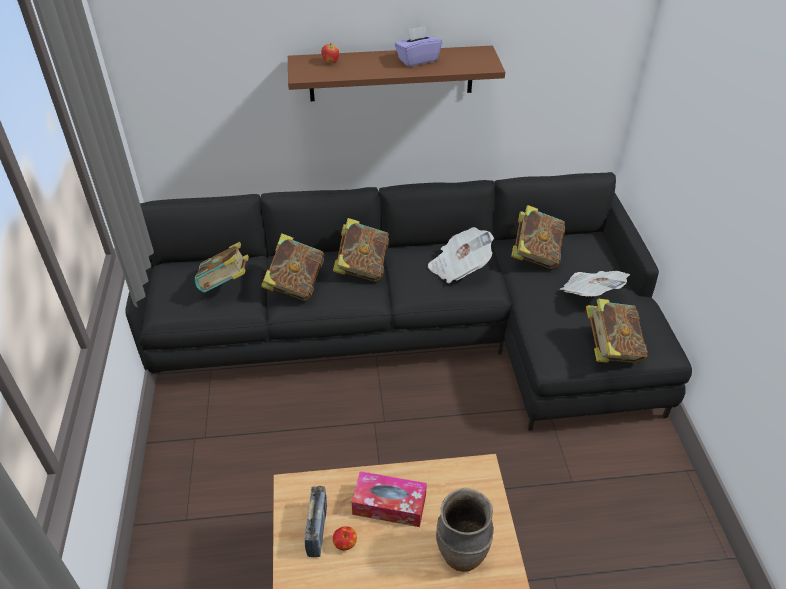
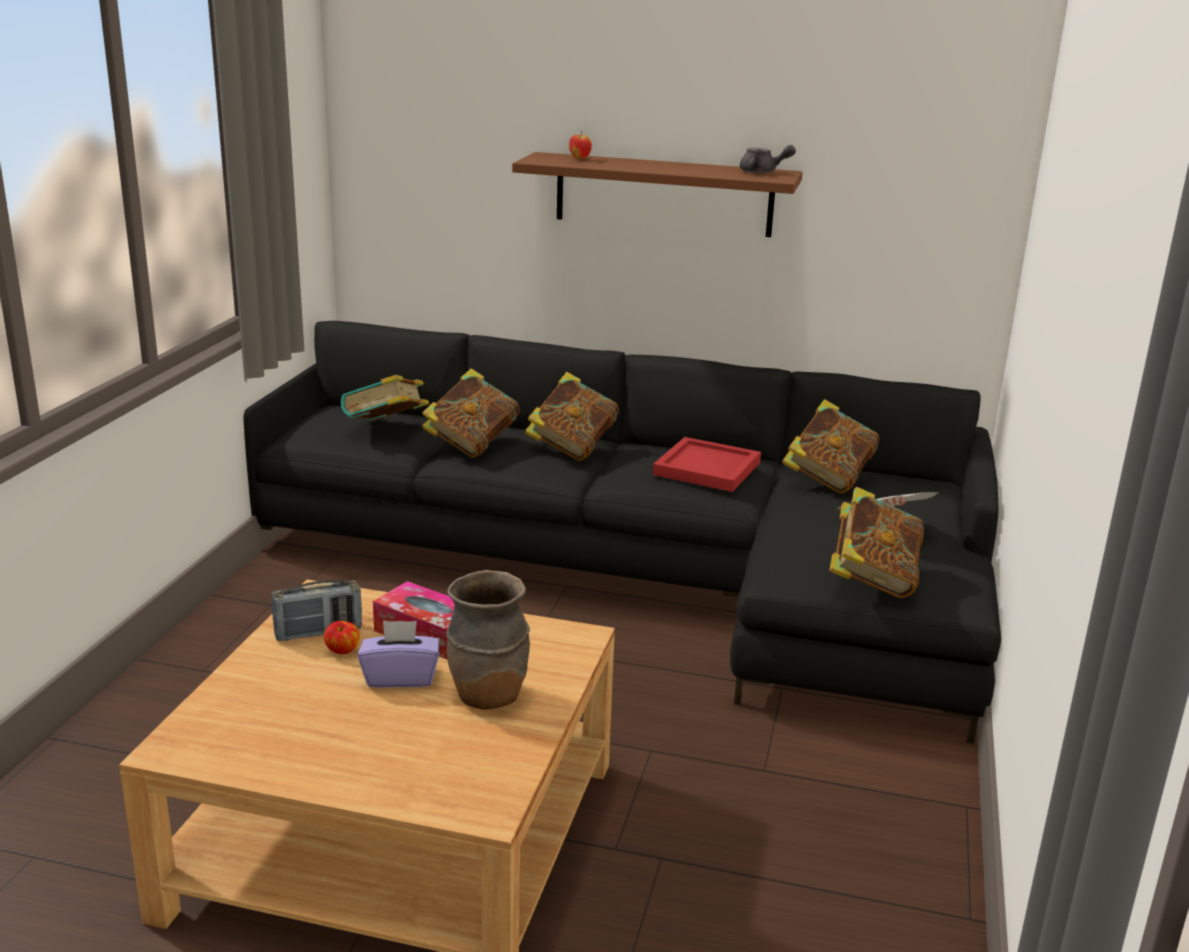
camera: 20 degrees right, 20 degrees down
radio [305,486,327,557] -> radio turned 45 degrees clockwise [272,580,362,641]
purple tissue box [395,26,442,67] -> purple tissue box moved to [358,620,440,688]
newspaper [428,227,494,283] -> red tray [653,437,761,492]
none -> grey teapot [740,145,796,173]

